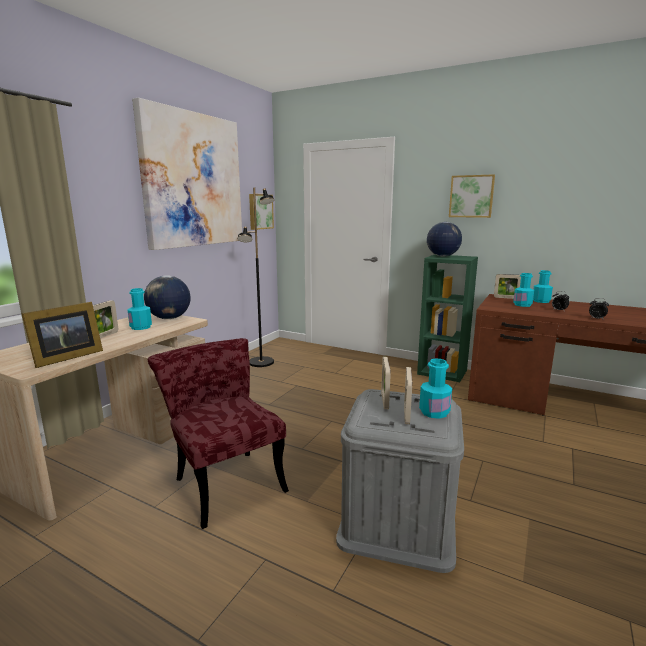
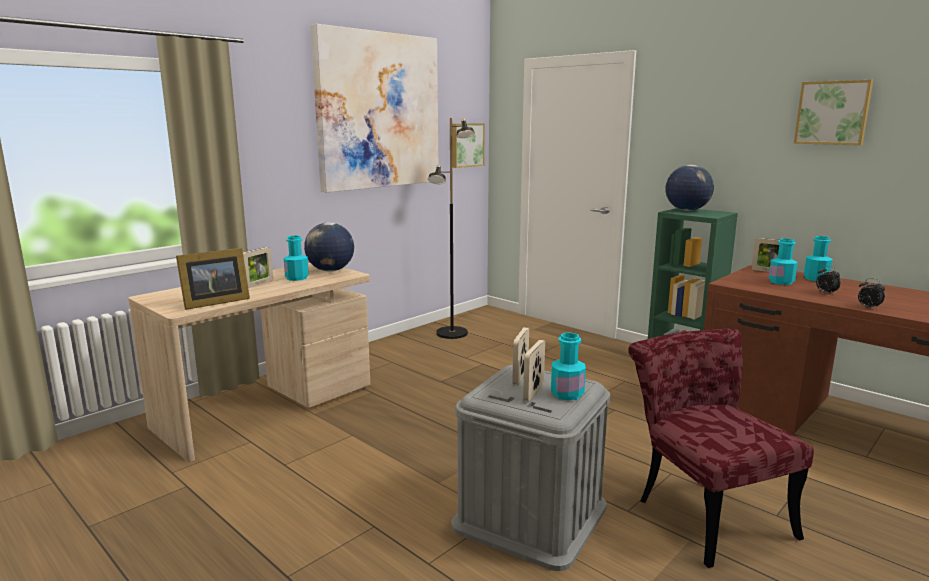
camera: 15 degrees right, 0 degrees up
red chair [148,338,289,529] -> red chair moved to [628,329,814,568]
picture [449,174,495,218] -> picture moved to [794,80,873,145]

